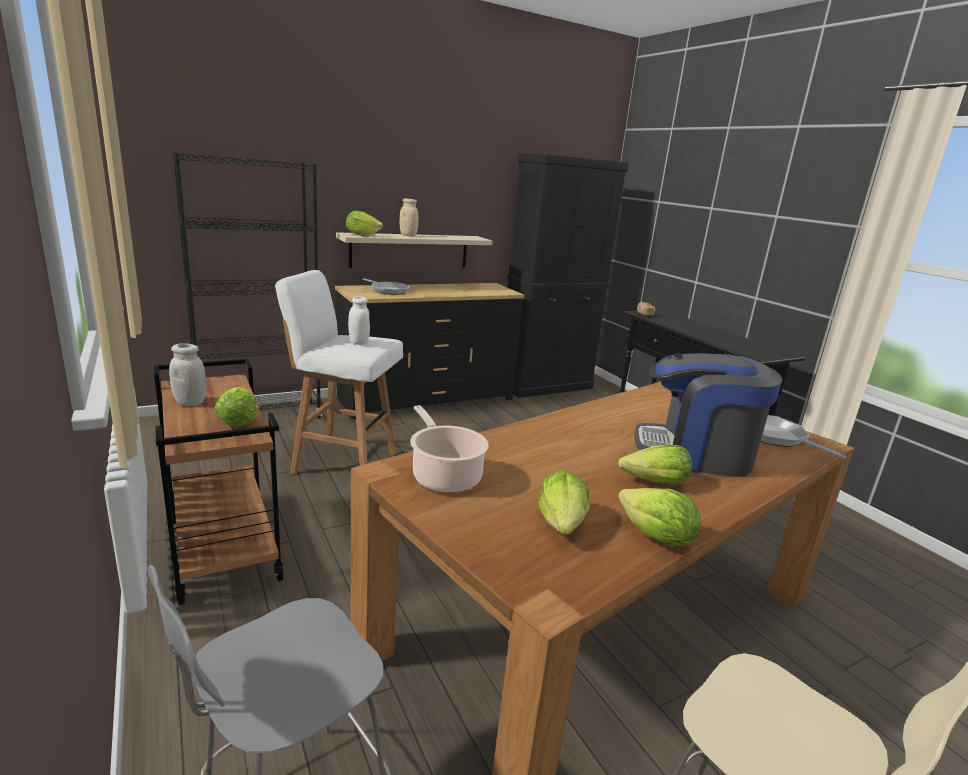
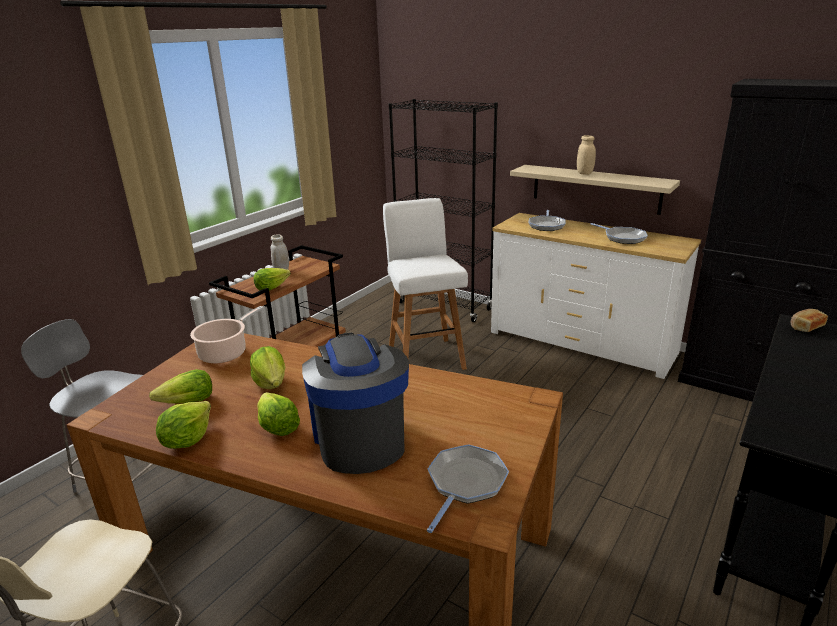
camera: 65 degrees right, 5 degrees up
black dresser [335,283,524,419] -> white dresser [491,213,701,379]
lettuce [346,211,383,236] -> lettuce moved to [250,346,285,389]
white jar [348,296,370,345] -> none
none -> frying pan [591,223,648,244]

